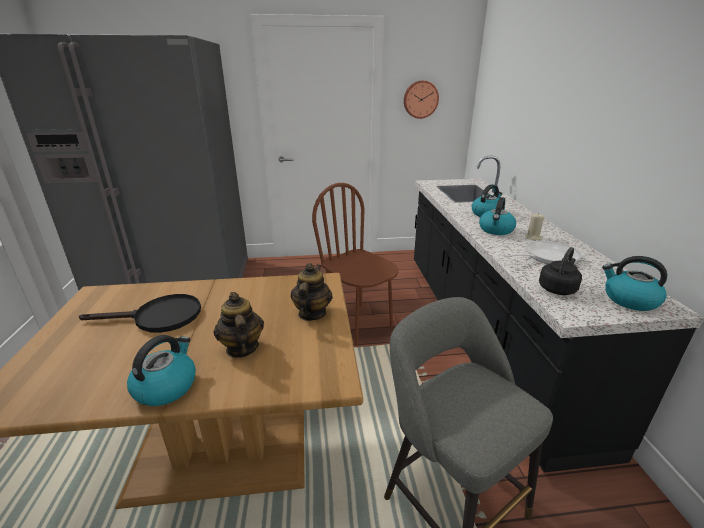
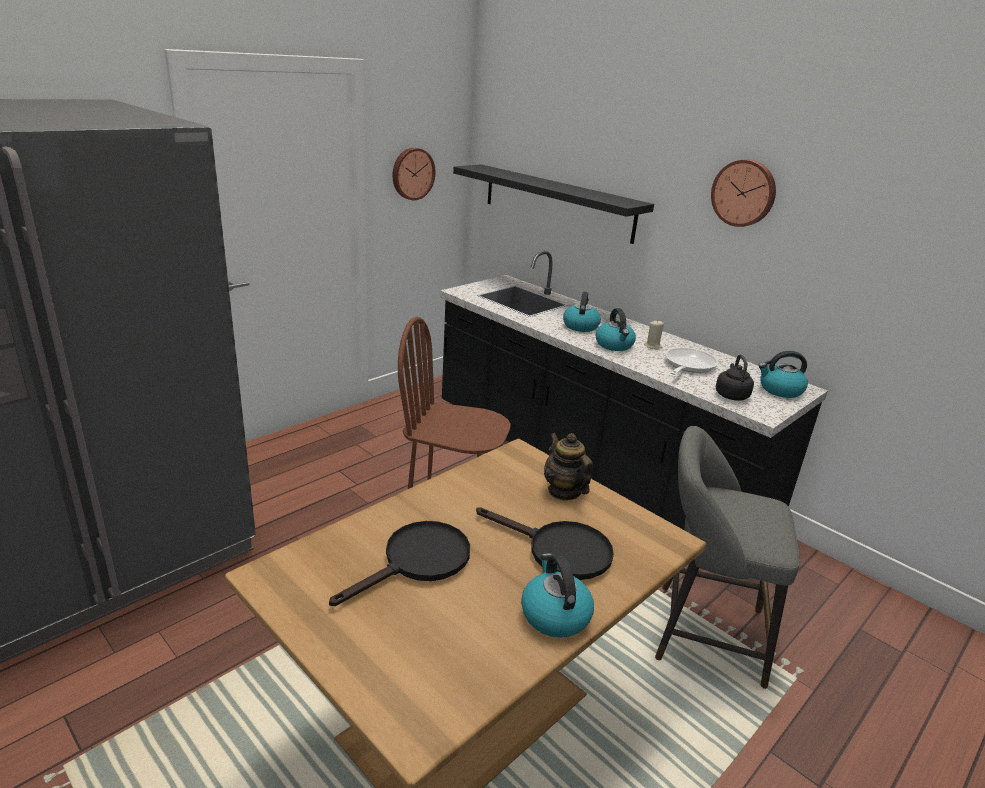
camera: 40 degrees left, 0 degrees up
teapot [213,292,264,358] -> black frying pan [476,507,614,580]
none -> black shelf [453,164,654,244]
none -> wall clock [711,159,776,227]

